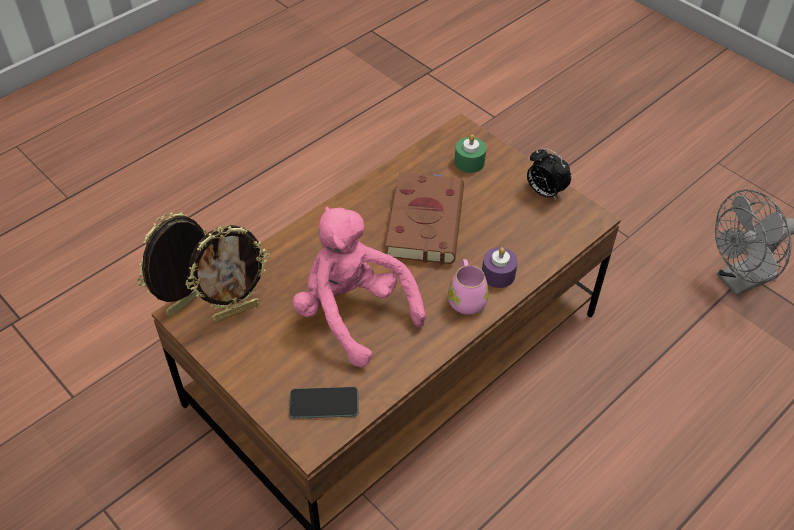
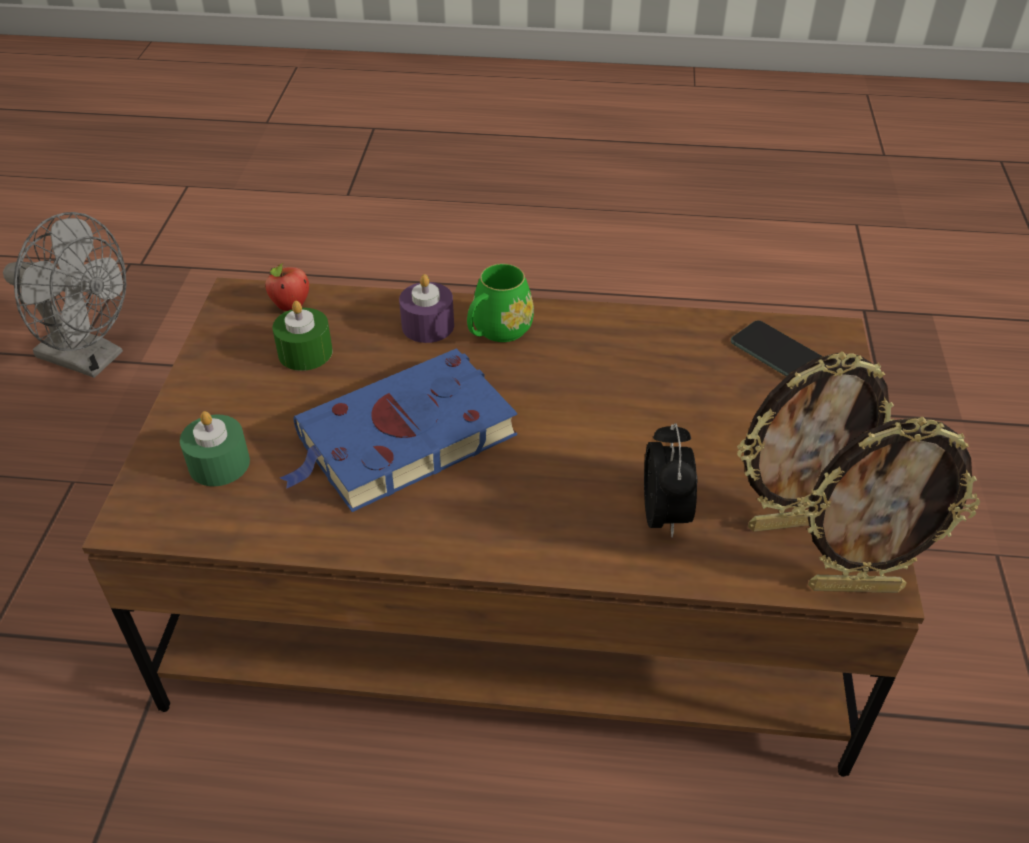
camera: 130 degrees left, 5 degrees down
picture frame [186,225,270,322] -> picture frame turned 150 degrees clockwise [737,351,894,532]
pink plush toy [293,207,426,367] -> none
brown book [386,172,464,265] -> blue book [280,348,517,512]
pink mug [448,259,489,315] -> green mug [467,264,534,342]
alarm clock [527,148,571,200] -> alarm clock moved to [644,423,698,538]
none -> apple [265,263,309,311]
none -> green candle [272,301,333,371]

